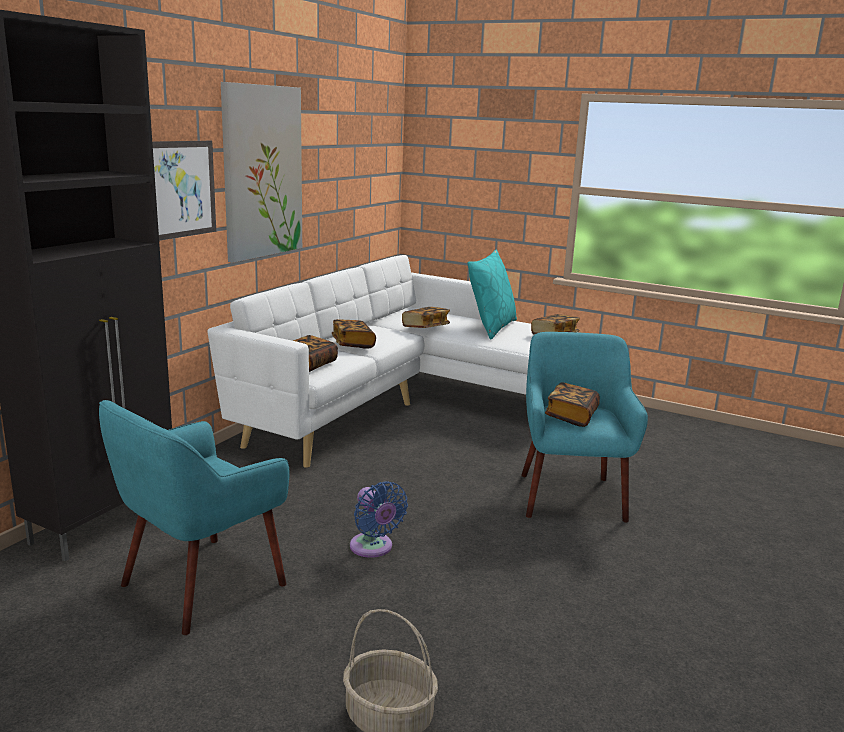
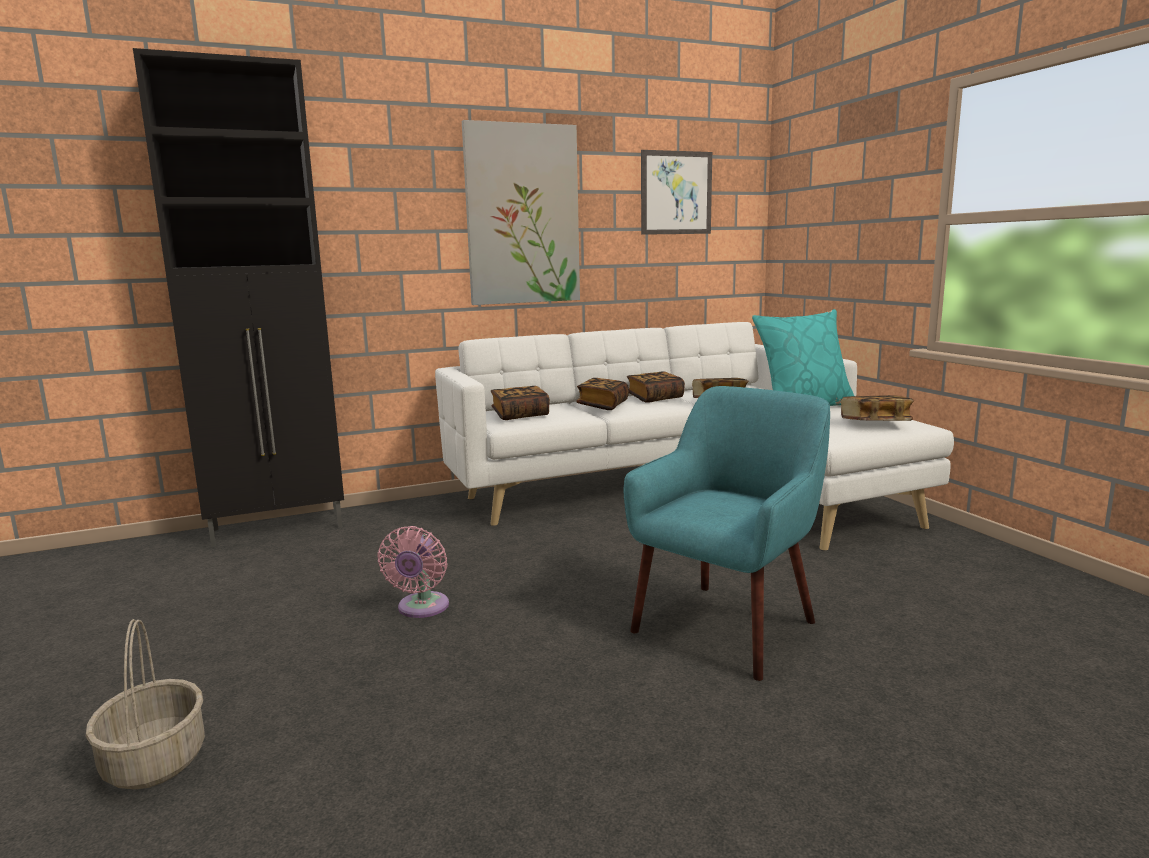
camera: 40 degrees right, 5 degrees down
turquoise armchair [99,400,290,635] -> none
picture [152,141,216,240] -> picture moved to [641,150,712,235]
blue fan [350,481,408,558] -> pink fan [377,526,449,618]
book [545,382,600,427] -> book moved to [627,371,685,403]

